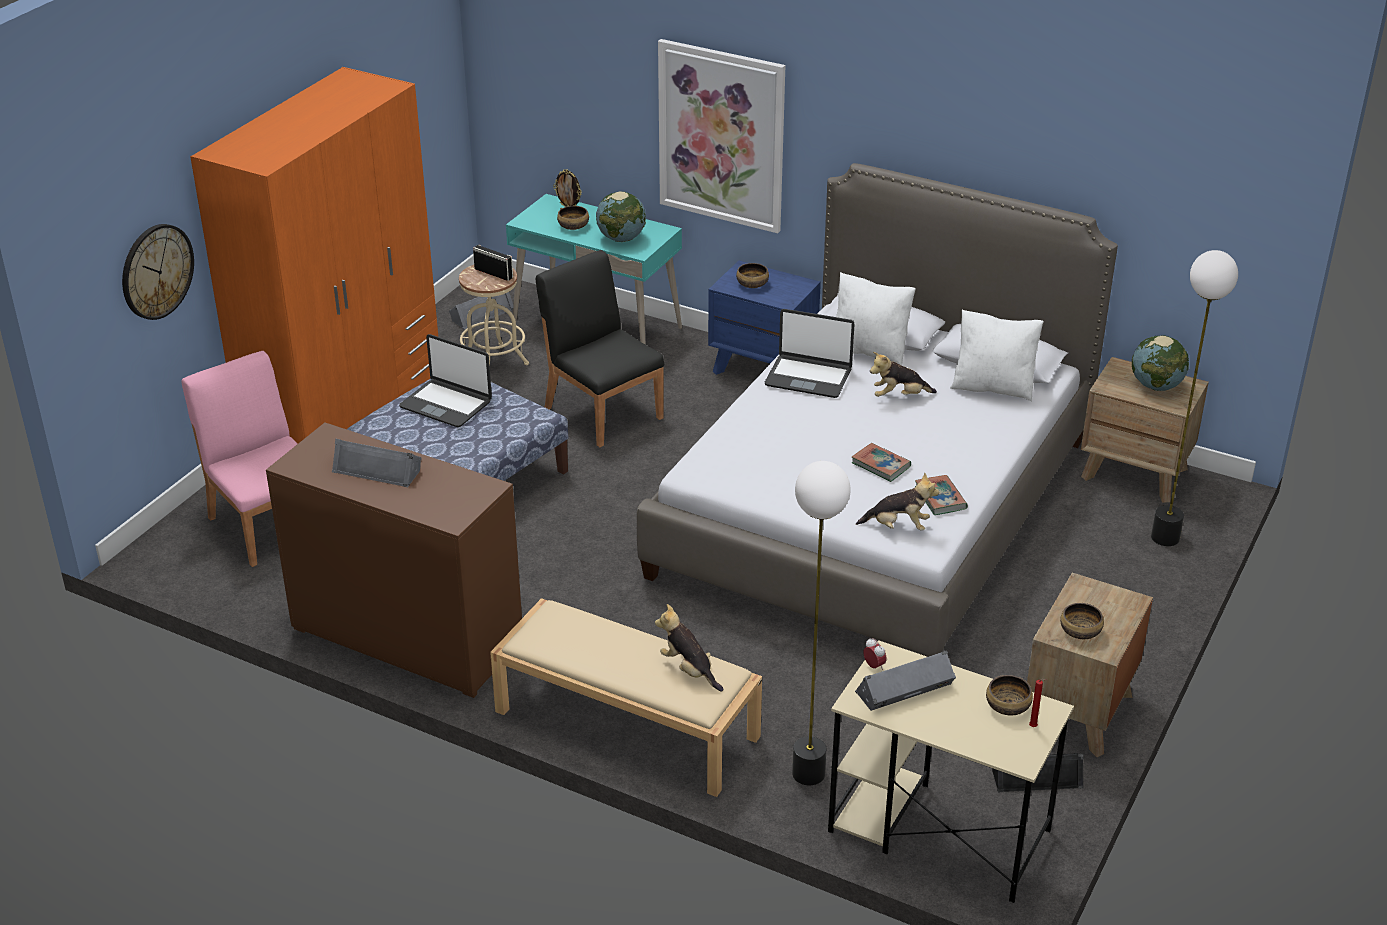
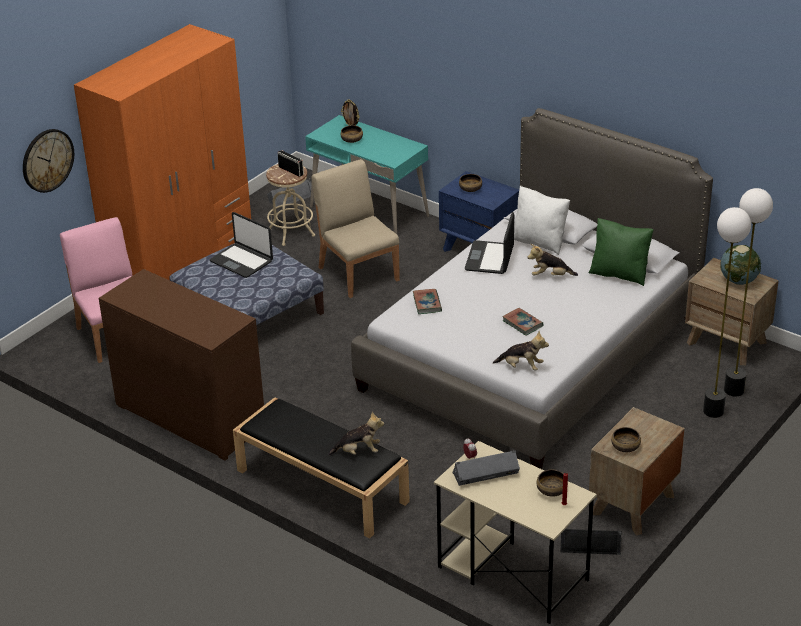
camera: 10 degrees right, 0 degrees up
grey speaker [332,439,422,487] -> none
beige bench [490,598,762,797] -> black bench [233,397,410,538]
black chair [536,250,664,447] -> beige chair [312,159,400,298]
globe [596,191,646,242] -> none
plush toy [655,604,724,691] -> plush toy turned 120 degrees clockwise [328,412,384,455]
picture [658,39,785,233] -> none
laptop [765,309,854,398] -> laptop turned 75 degrees clockwise [465,212,514,274]
floor lamp [792,461,851,785] -> floor lamp moved to [703,207,751,418]
book [915,475,968,515] -> book moved to [413,289,442,314]
white pillow [950,309,1044,401] -> green pillow [588,218,654,286]

